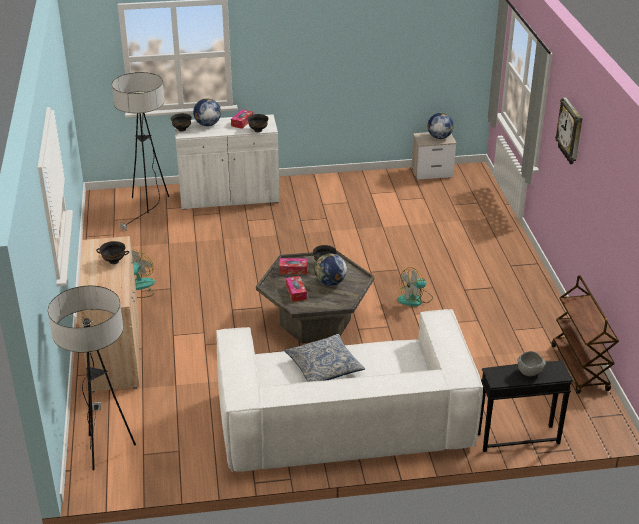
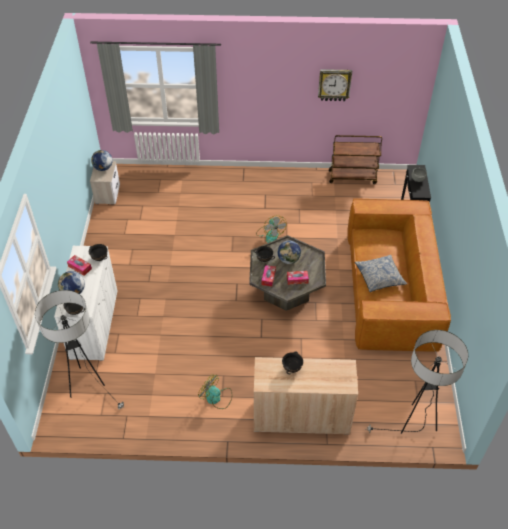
camera: 80 degrees left, 15 degrees up
white sofa [216,309,483,472] -> brown sofa [347,198,451,352]
wall clock [555,97,583,164] -> wall clock moved to [318,69,352,101]

